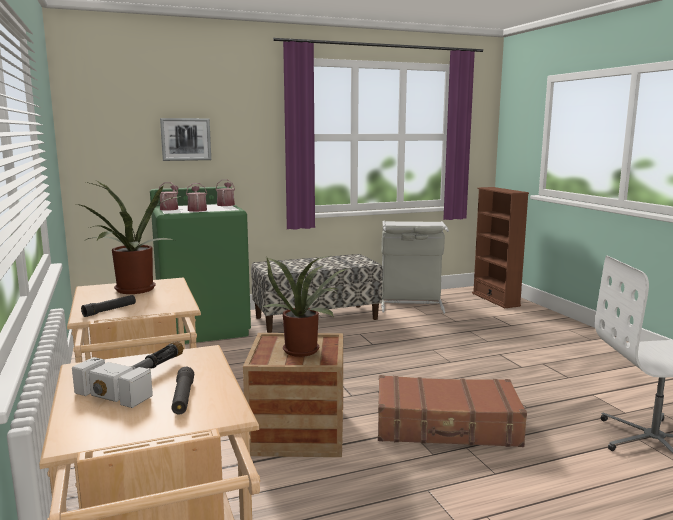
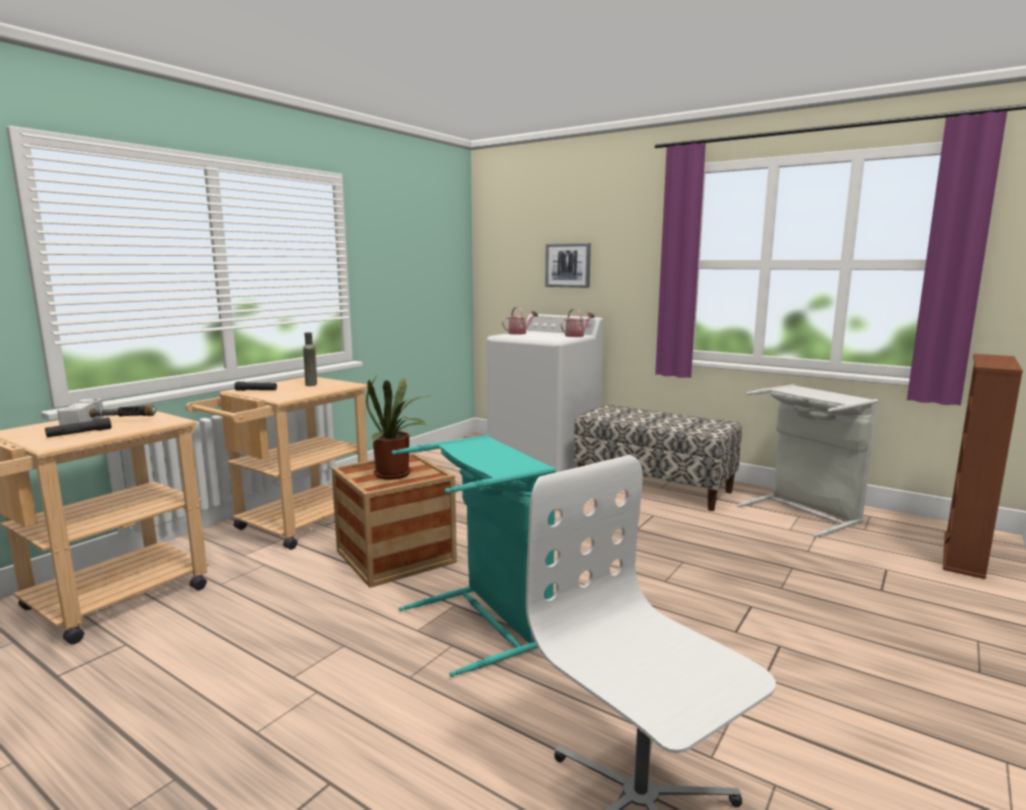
camera: 55 degrees right, 0 degrees up
potted plant [76,181,183,294] -> brown bottle [303,332,317,386]
green washing machine [150,187,251,344] -> white washing machine [486,314,604,472]
watering can [186,183,207,212] -> none
brown suitcase [378,375,527,447] -> turquoise laundry basket [392,435,556,677]

